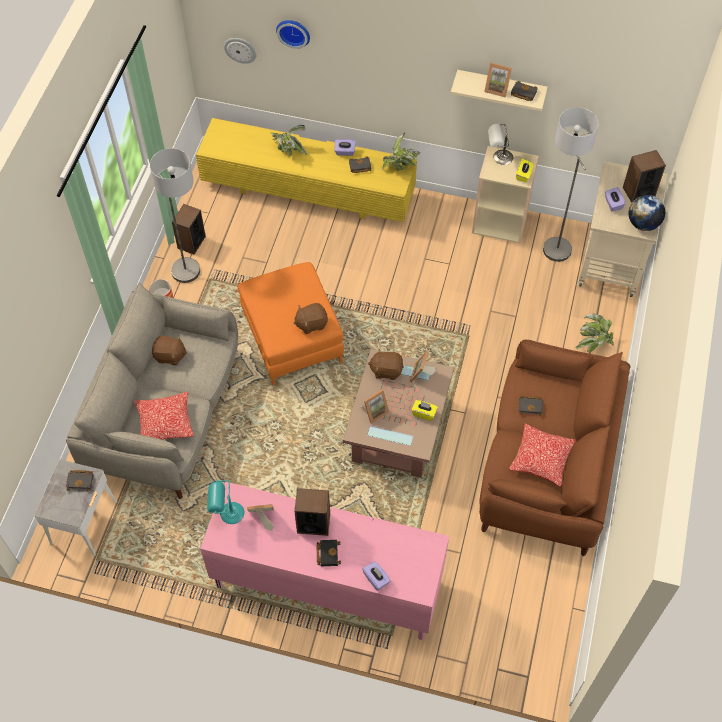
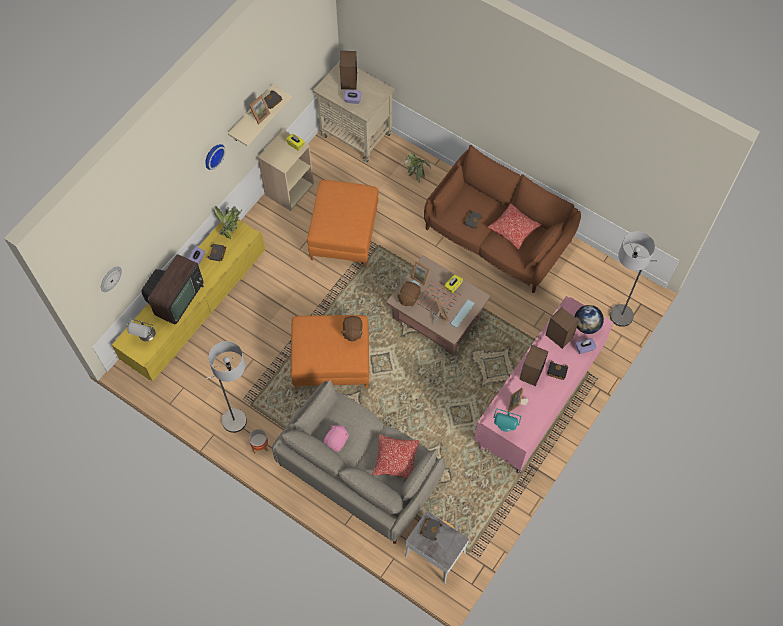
camera: 70 degrees left, 5 degrees up
brown plush toy [152,336,187,366] -> pink plush toy [323,424,349,452]
speaker [172,204,206,255] -> speaker moved to [546,307,579,349]
potted plant [271,125,307,156] -> television [141,254,204,325]
wall clock [276,20,310,49] -> wall clock moved to [205,144,226,170]
white table lamp [488,124,513,165] -> white table lamp moved to [127,319,156,341]
grey floor lamp [543,107,599,262] -> grey floor lamp moved to [610,231,657,327]
globe [629,195,665,231] -> globe moved to [574,305,604,334]
none -> orange ottoman [307,180,378,267]

